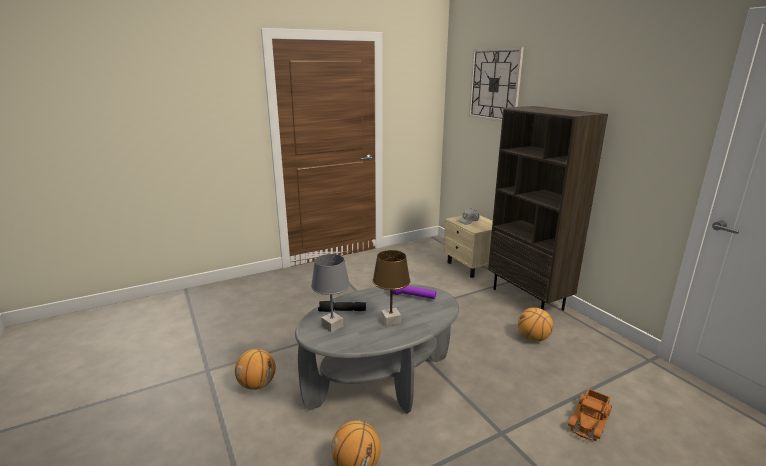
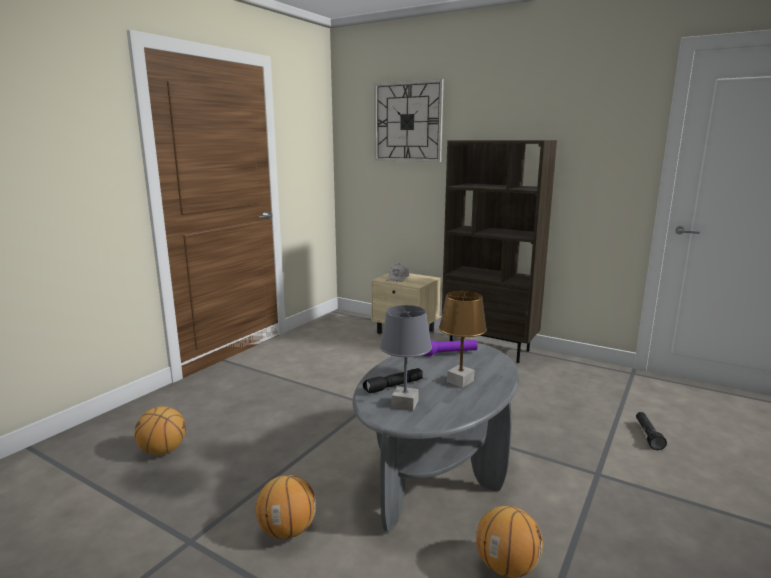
camera: 30 degrees left, 5 degrees down
basketball [518,307,553,342] -> basketball moved to [134,406,186,455]
toy truck [568,388,612,441] -> black flashlight [636,412,667,450]

